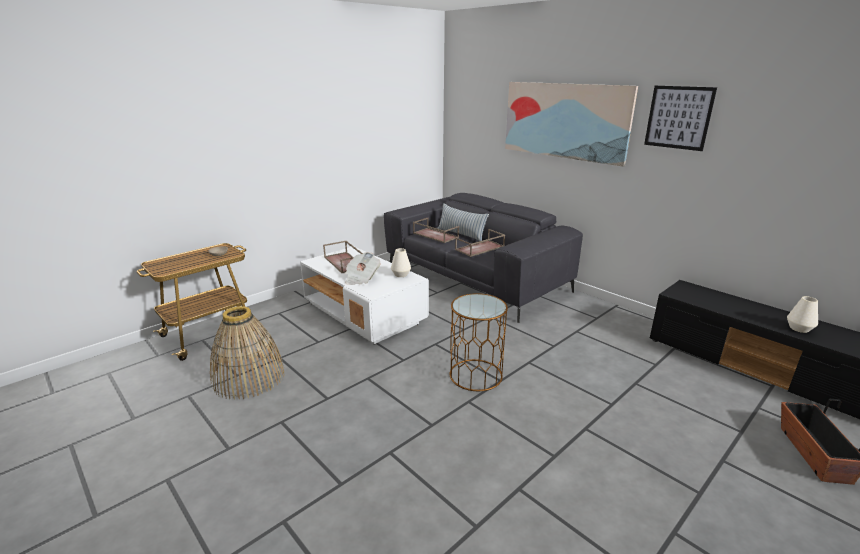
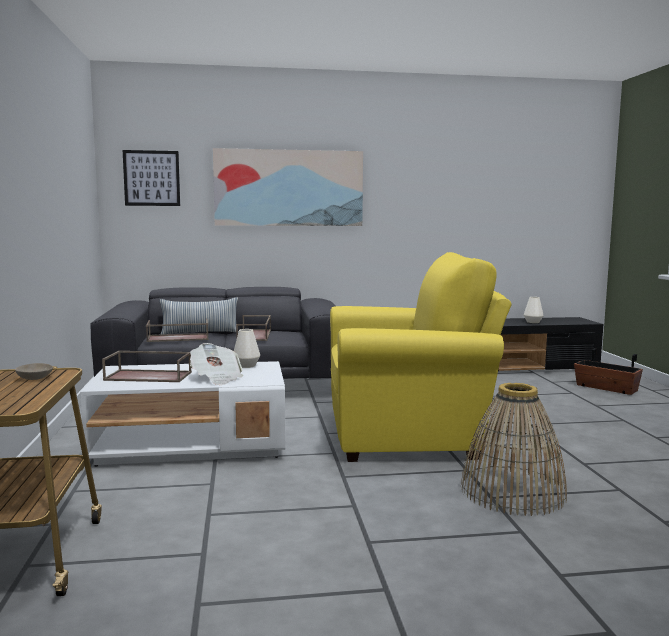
camera: 55 degrees left, 15 degrees down
basket [210,306,285,400] -> basket moved to [461,383,567,516]
brown side table [450,293,508,391] -> yellow armchair [330,252,512,462]
picture [644,86,717,151] -> picture moved to [123,150,180,206]

